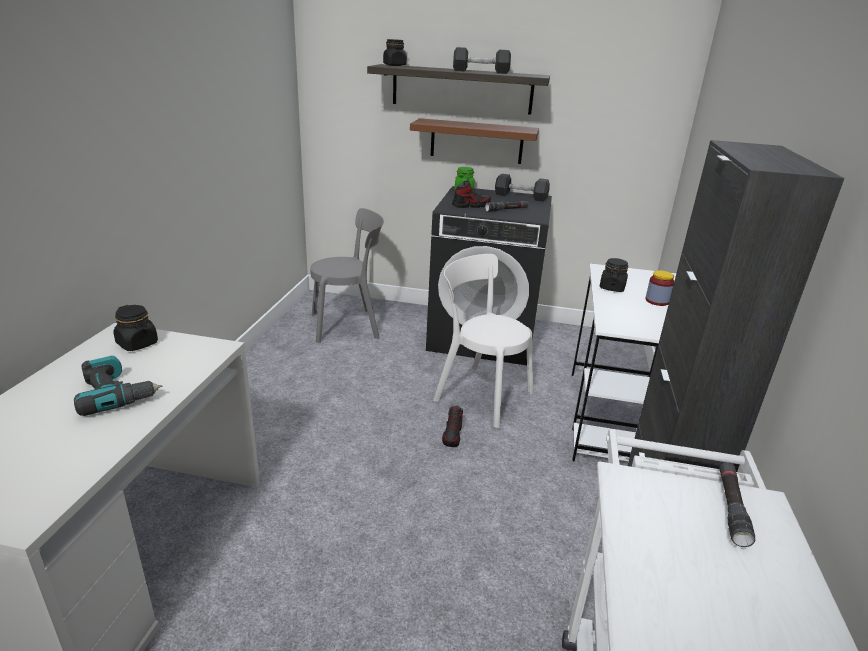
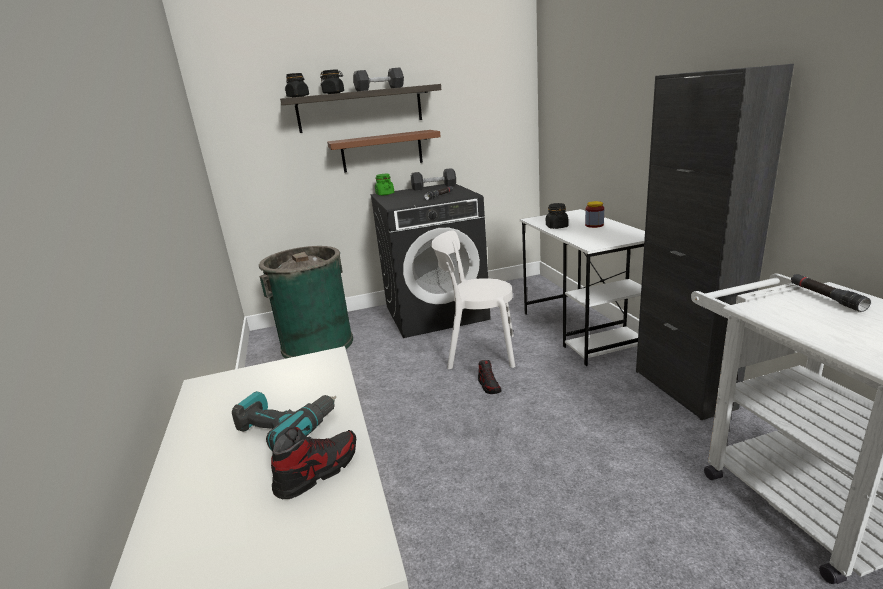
camera: 25 degrees left, 5 degrees down
black jar [113,305,158,351] -> black jar moved to [320,70,344,94]
grey chair [310,208,384,343] -> green trash can [259,246,353,359]
shoe [452,181,491,208] -> shoe moved to [271,427,356,499]

